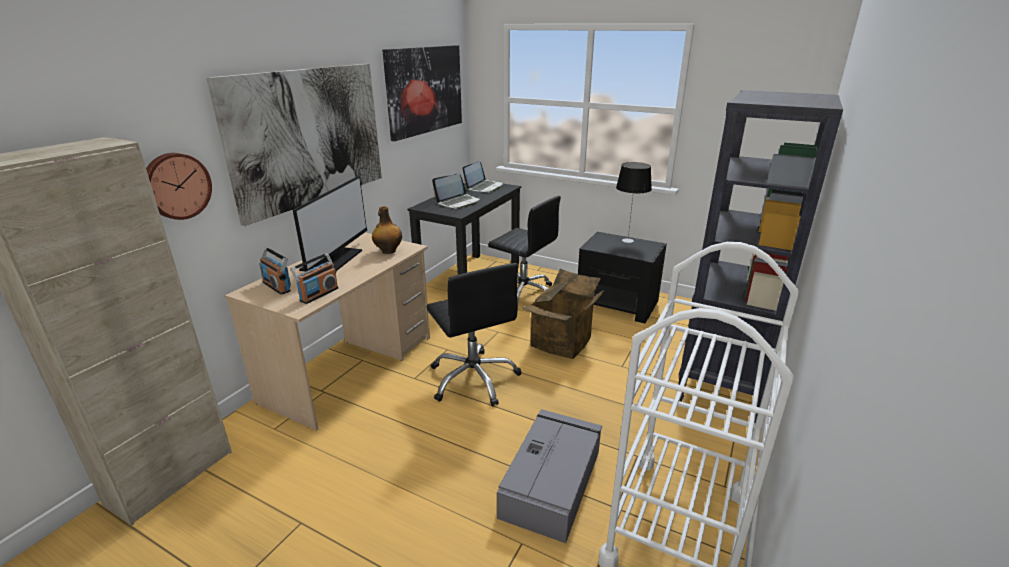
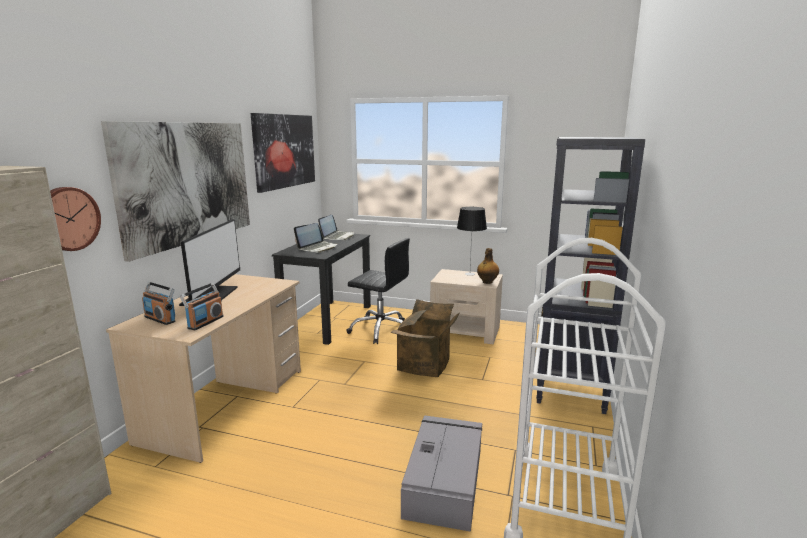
camera: 10 degrees left, 10 degrees down
bottle [372,206,402,254] -> bottle moved to [477,248,499,284]
black office chair [426,263,522,406] -> none
black nightstand [578,232,667,323] -> beige nightstand [430,269,503,344]

